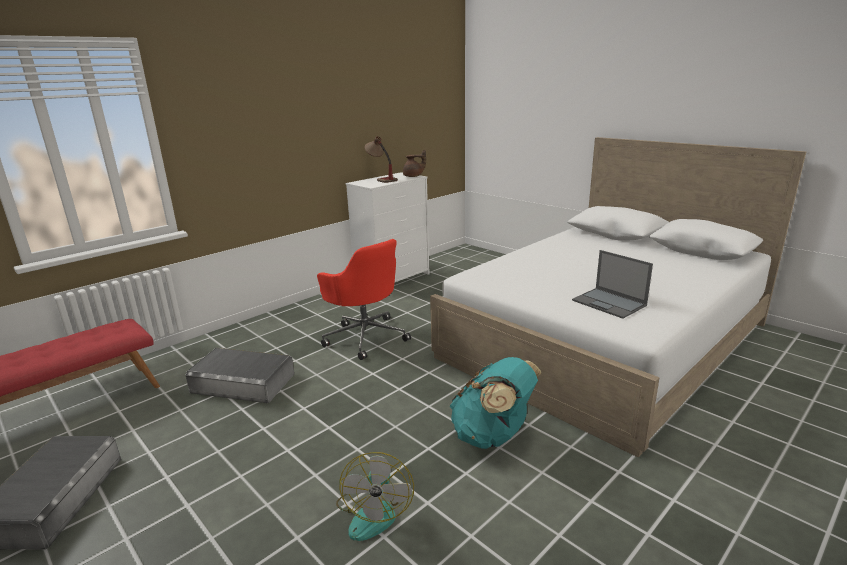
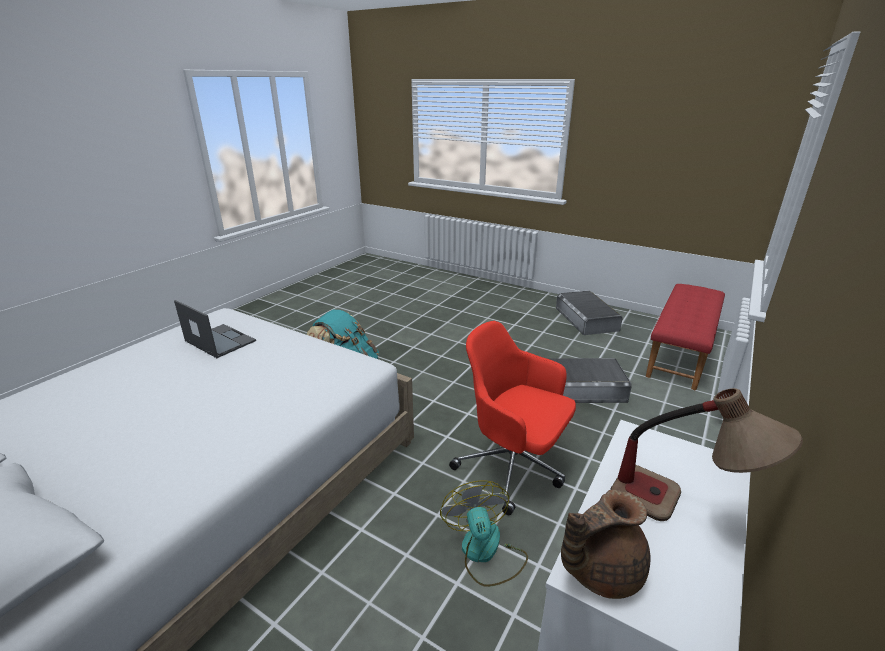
camera: 165 degrees right, 5 degrees up
fan [336,452,414,541] -> fan moved to [440,481,528,587]

